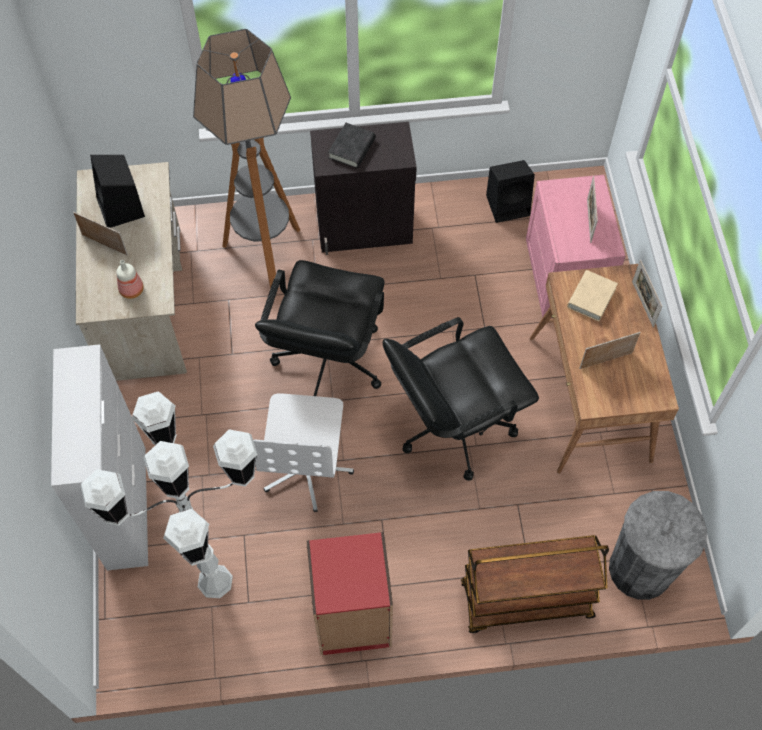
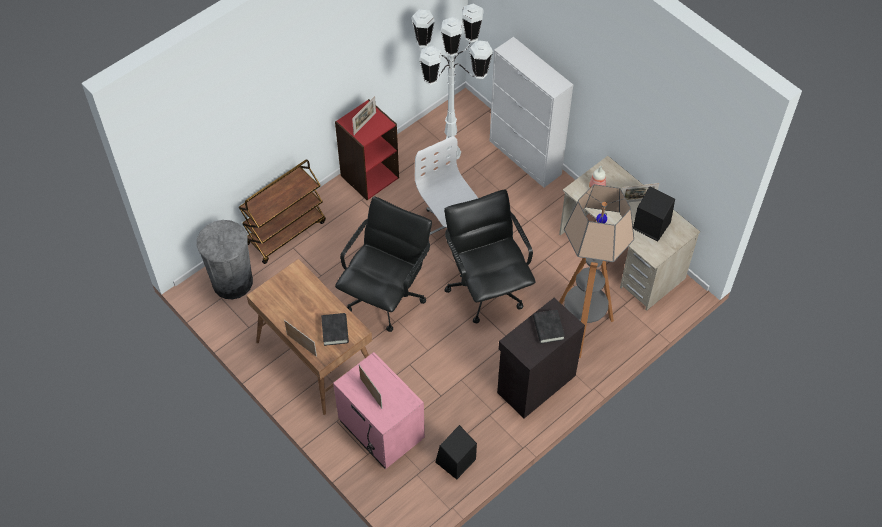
camera: 145 degrees right, 5 degrees down
beige book [567,270,618,322] -> black book [321,313,349,346]
picture frame [579,332,641,369] -> picture frame moved to [352,96,376,135]

